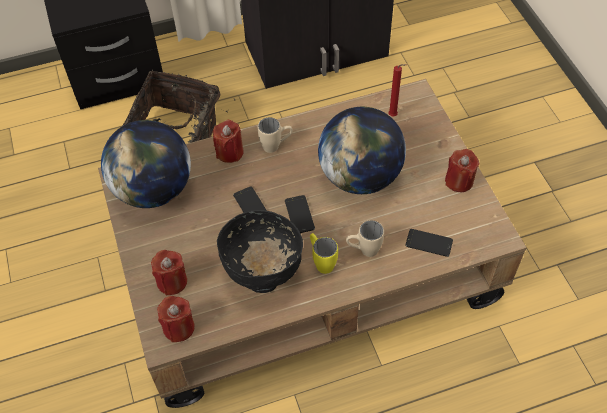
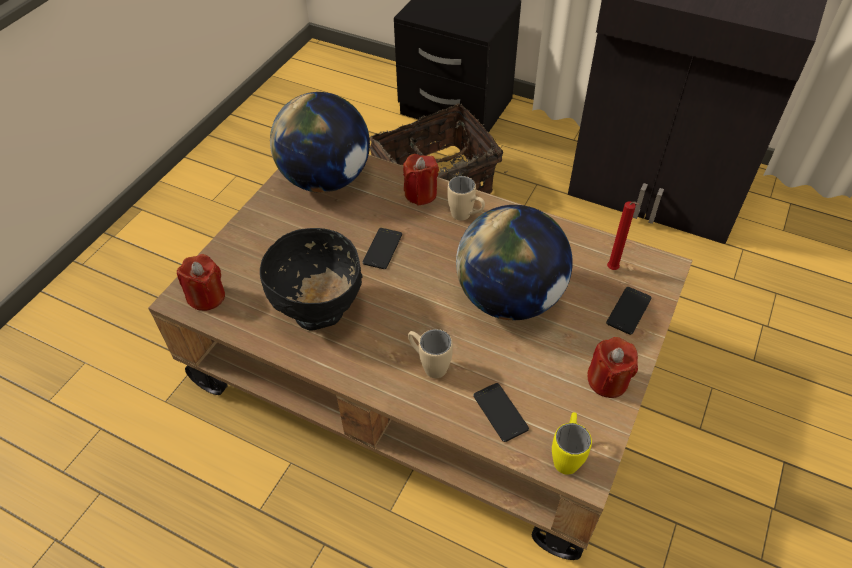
camera: 45 degrees right, 5 degrees down
red candle [151,250,187,296] -> none
phone [285,195,315,233] -> phone moved to [606,287,652,335]
yellow mug [310,233,338,274] -> yellow mug moved to [552,412,592,475]

